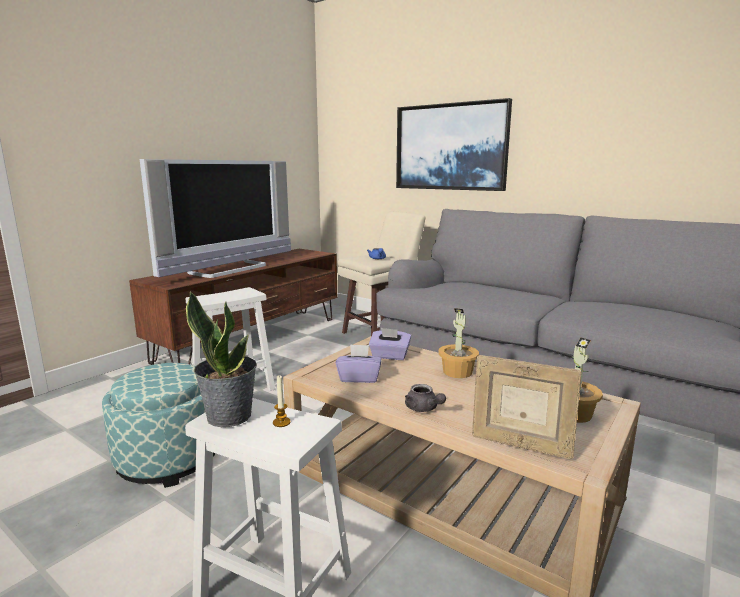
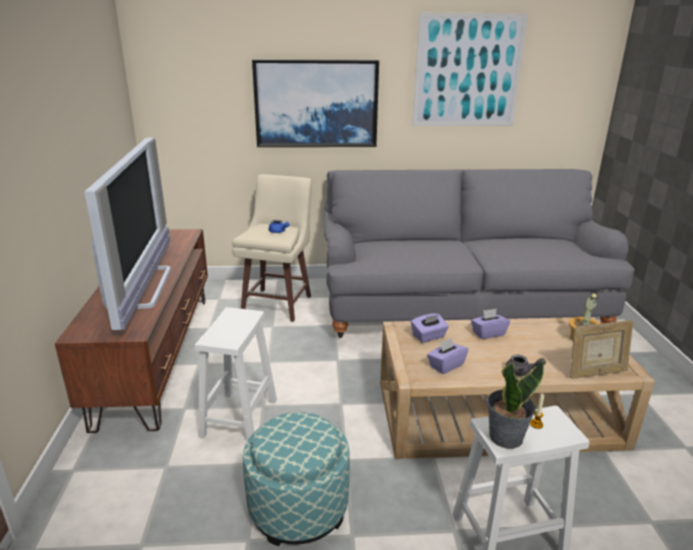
camera: 40 degrees left, 10 degrees up
potted plant [438,308,479,378] -> purple tissue box [471,309,510,339]
none -> picture [412,12,528,126]

